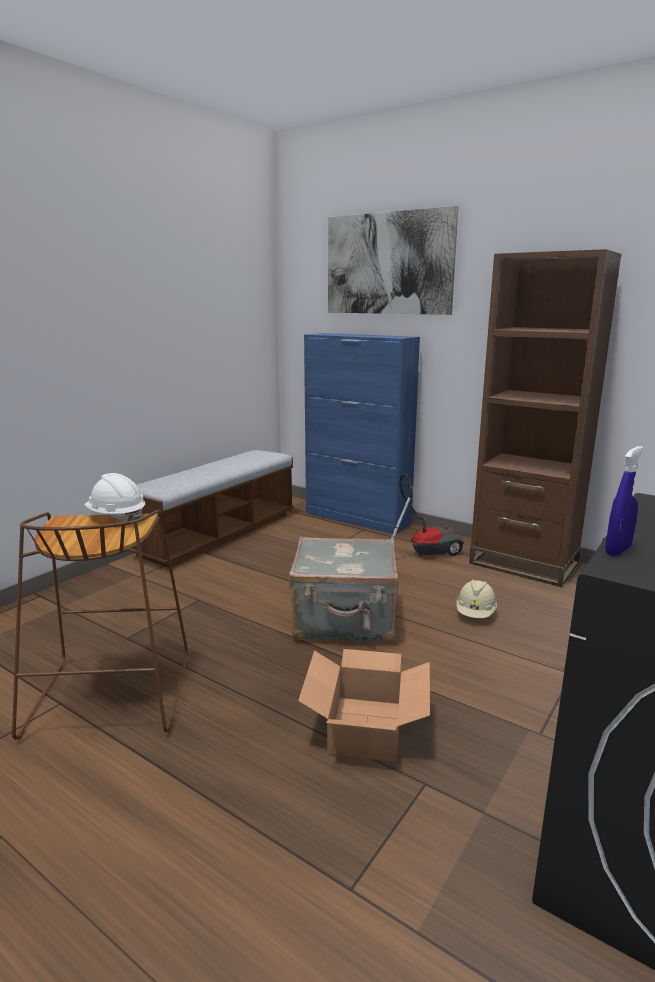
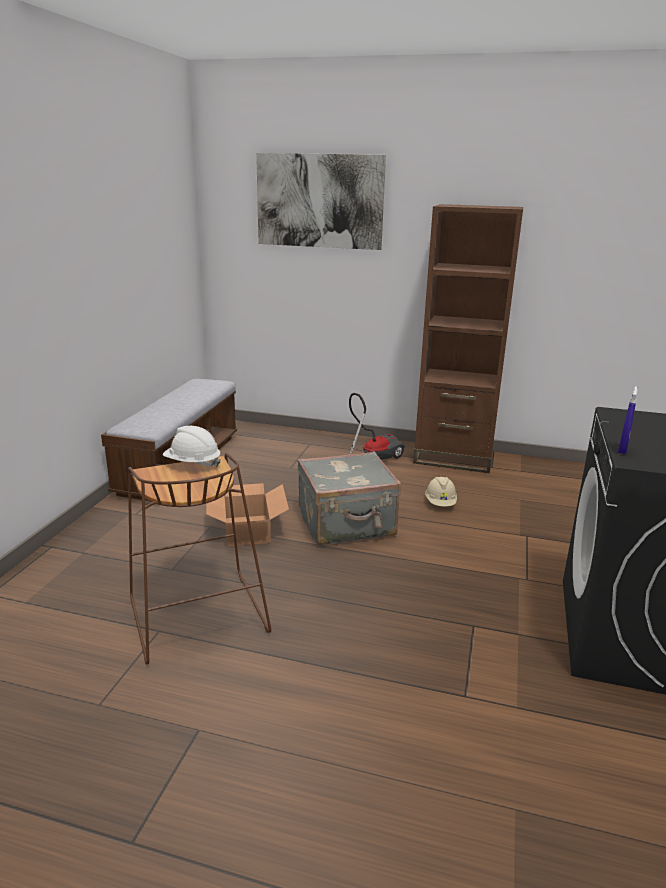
camera: 20 degrees left, 5 degrees up
cardboard box [298,649,430,762] -> cardboard box moved to [206,483,289,546]
blue cabinet [304,333,420,534] -> none

